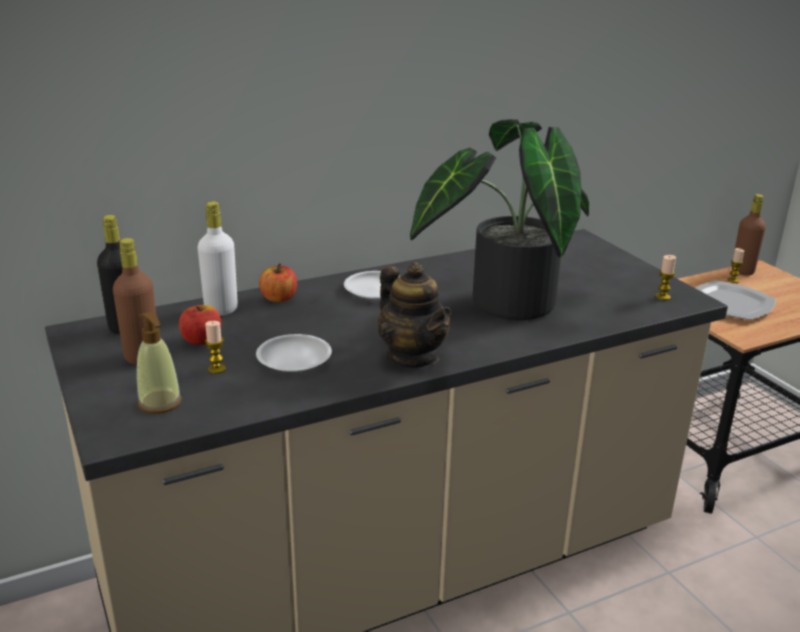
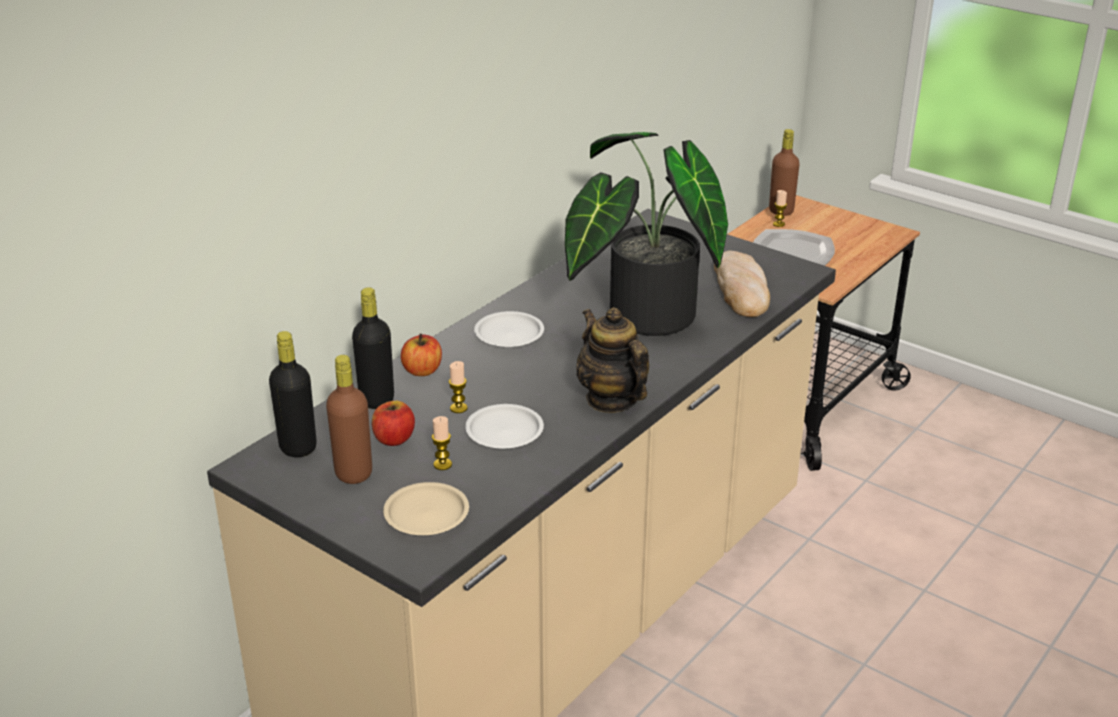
camera: 25 degrees left, 5 degrees up
soap dispenser [137,311,182,414] -> beige plate [383,482,469,535]
white bottle [198,201,238,316] -> black bottle [352,287,394,409]
teapot [378,262,451,368] -> teapot turned 150 degrees counterclockwise [576,307,649,413]
candle [655,255,676,300] -> candle moved to [449,361,468,413]
none -> bread [714,251,770,317]

